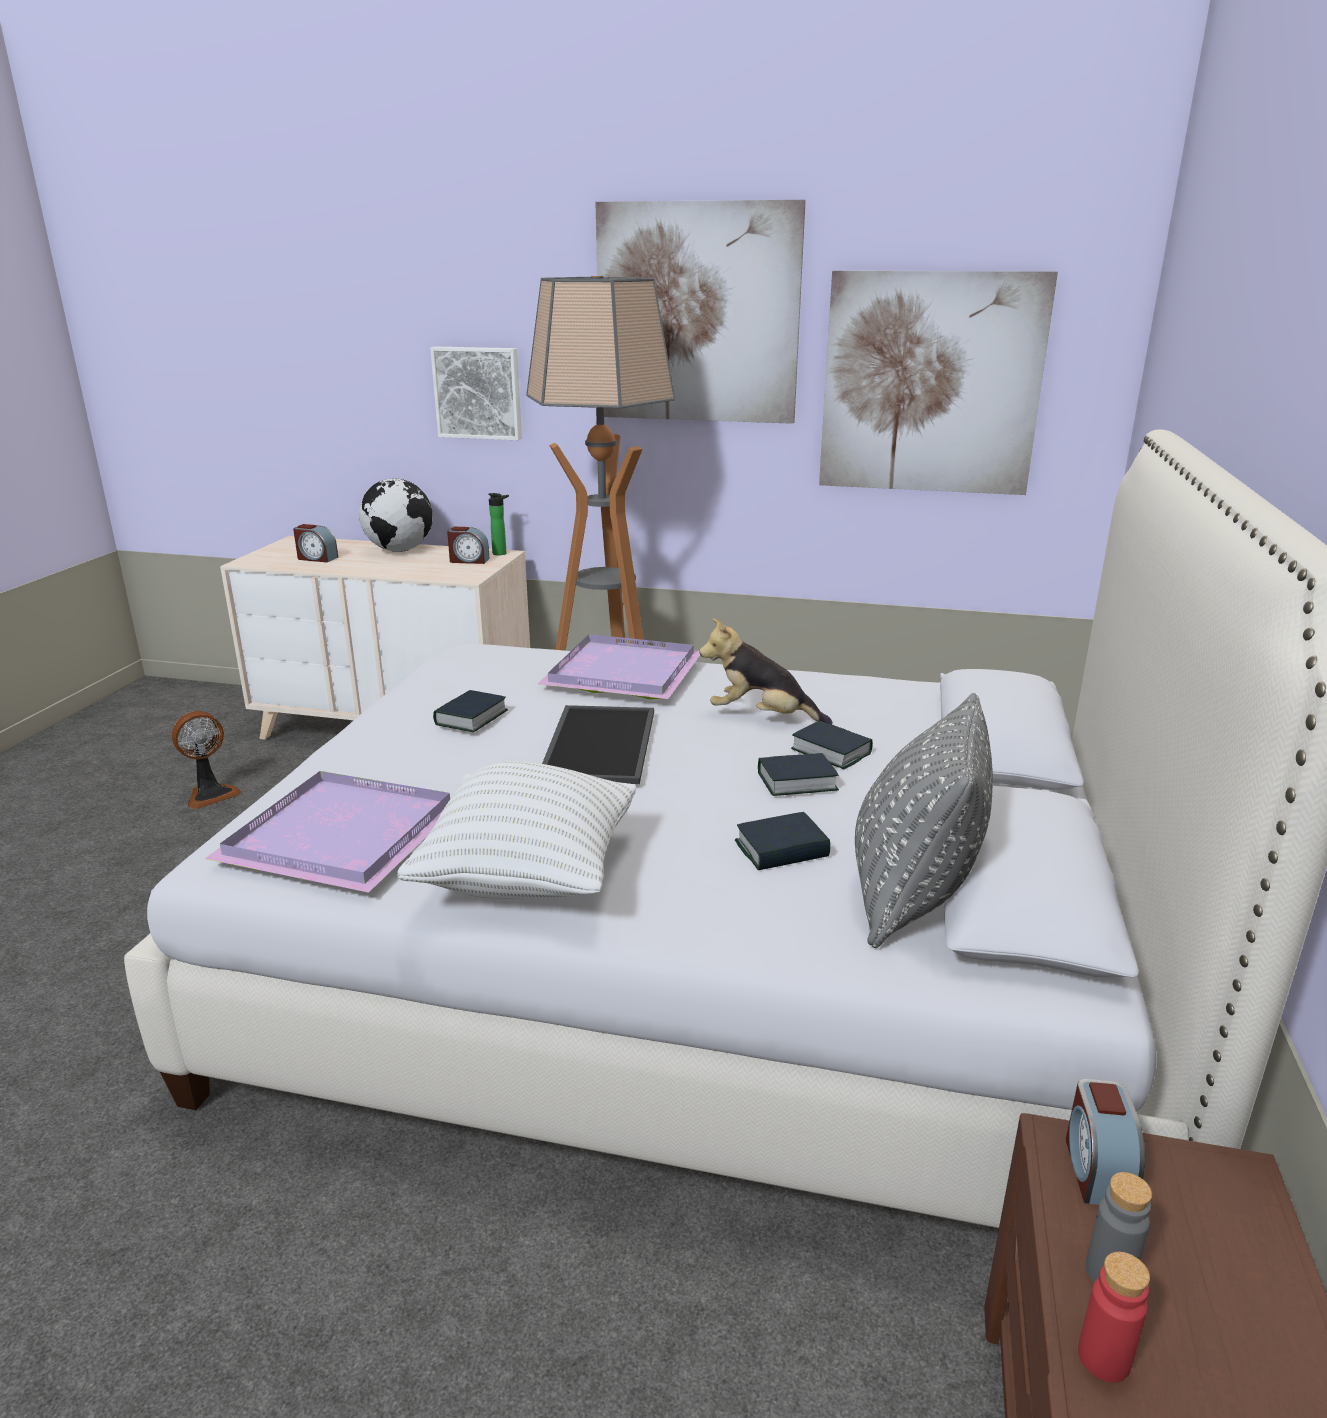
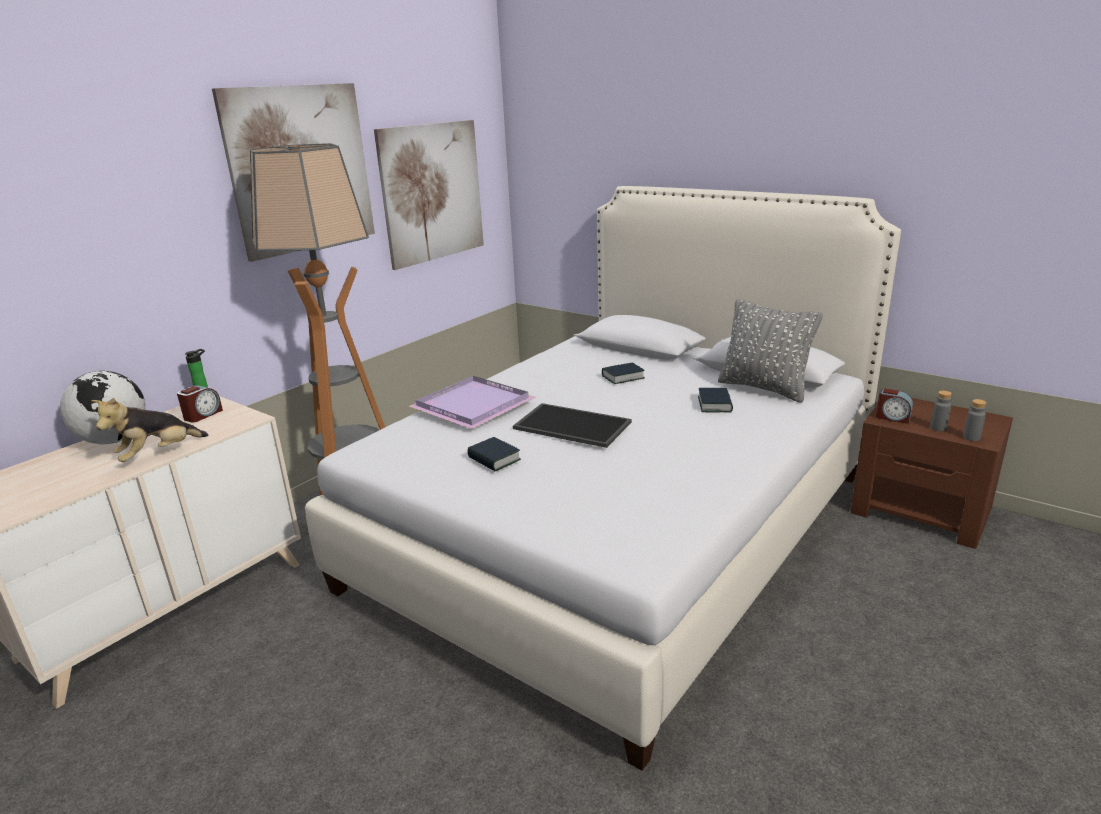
camera: 65 degrees left, 0 degrees up
fan [171,711,241,809] -> none
purple tray [205,771,451,893] -> none
alarm clock [293,524,338,562] -> none
white pillow [397,761,636,899] -> none
picture [430,347,522,440] -> none
plush toy [699,618,832,724] -> plush toy moved to [91,397,208,462]
book [758,753,839,796] -> none
red bottle [1078,1252,1150,1382] -> grey bottle [963,399,987,441]

